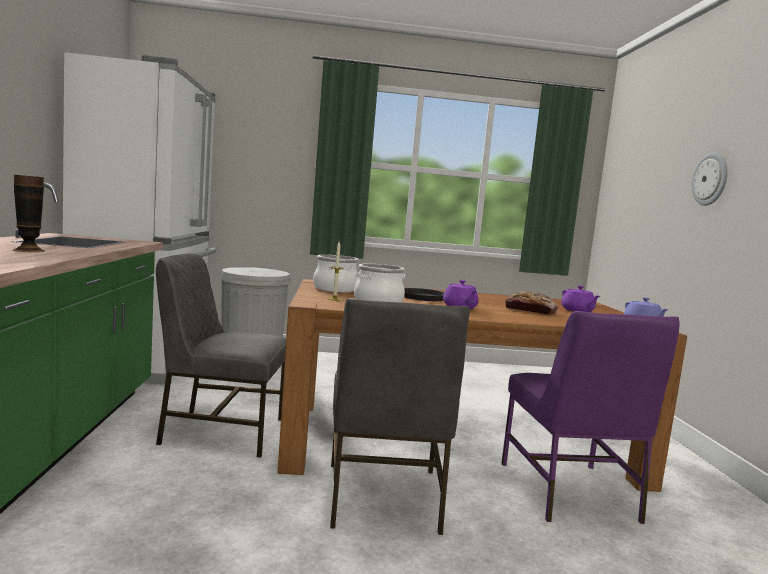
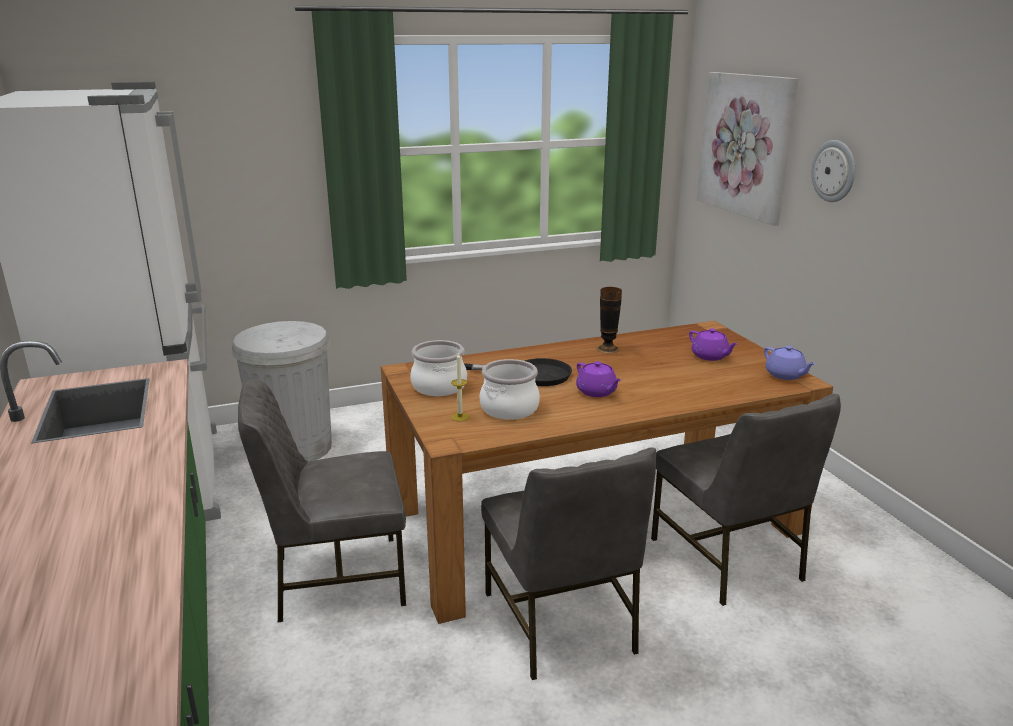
camera: 15 degrees left, 15 degrees up
vase [13,175,45,252] -> vase moved to [596,287,622,354]
purple chair [501,311,679,524] -> grey chair [651,394,841,606]
bread [505,291,558,315] -> none
none -> picture [697,72,799,226]

